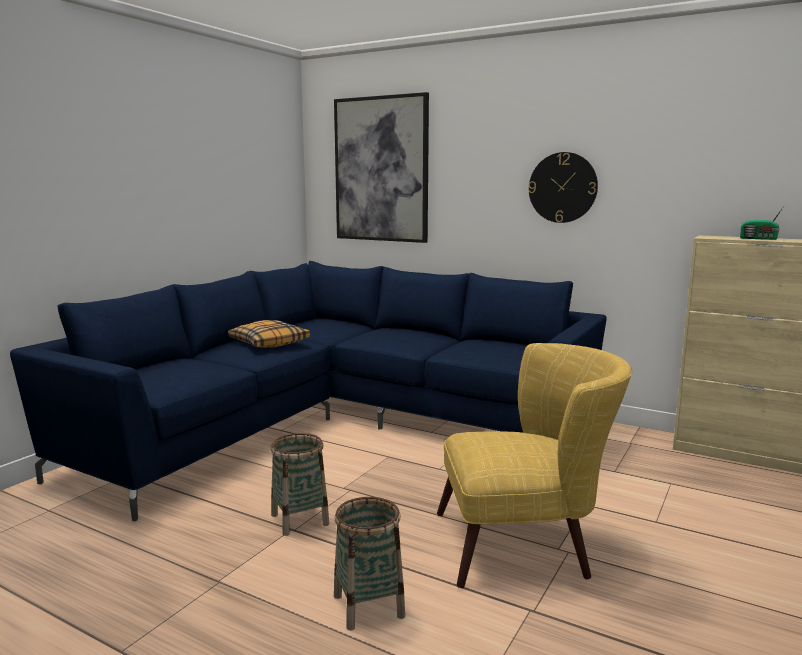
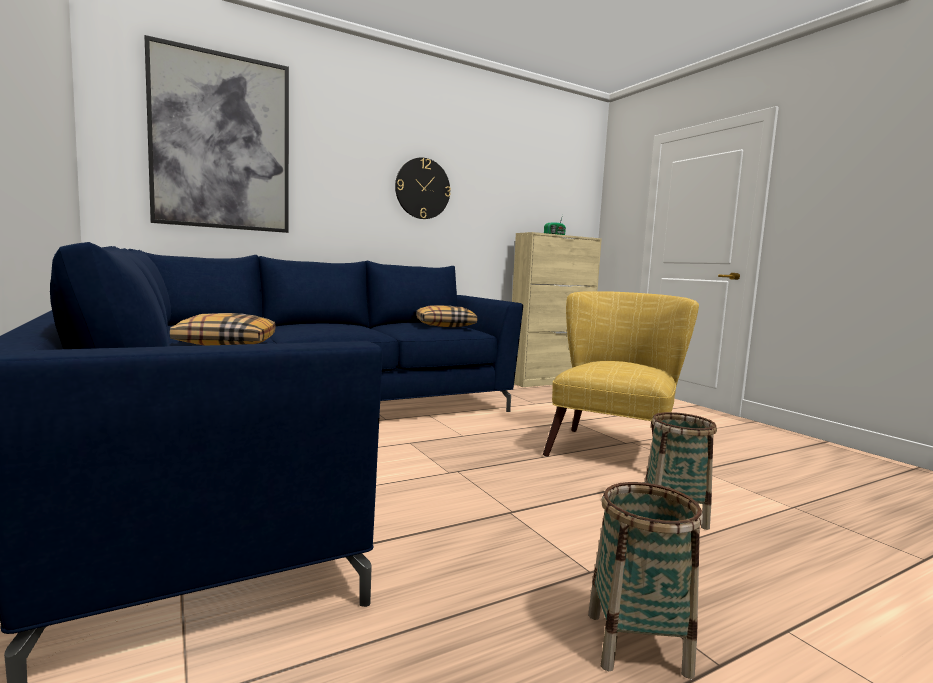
camera: 60 degrees left, 5 degrees down
basket [271,433,329,536] -> basket moved to [588,482,703,679]
none -> pillow [416,305,477,327]

